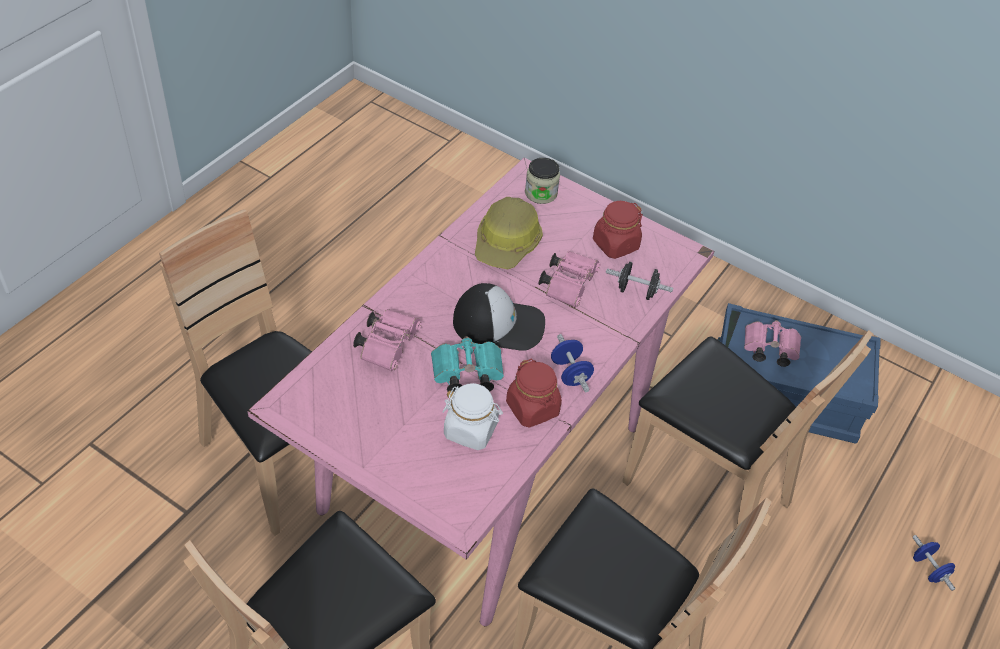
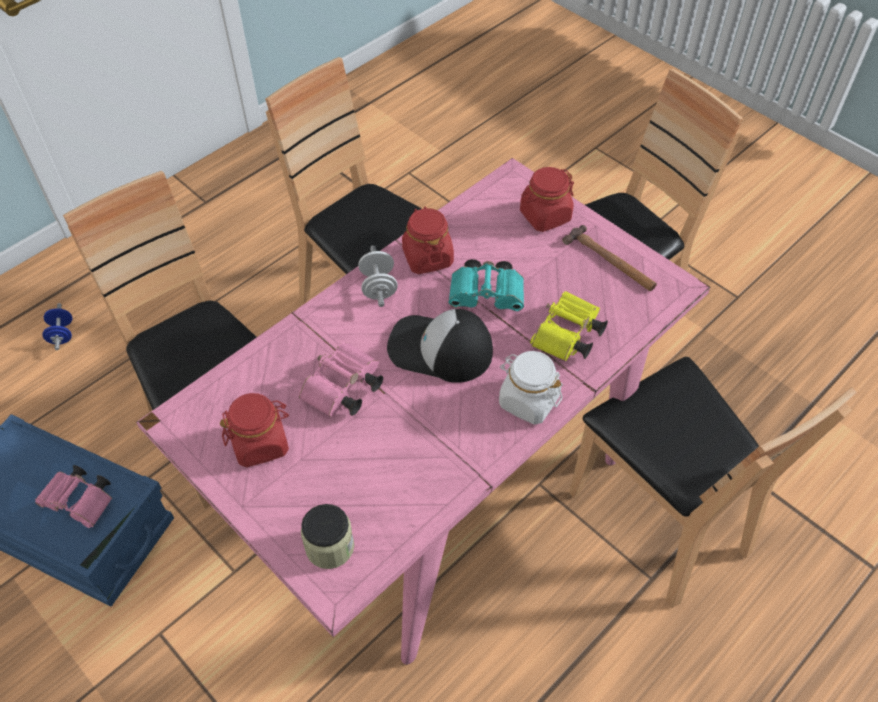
camera: 165 degrees left, 5 degrees up
pink binoculars [353,309,422,371] -> yellow binoculars [530,291,608,361]
white jar [442,383,503,450] -> white jar moved to [499,351,563,425]
hard hat [475,197,543,269] -> none
blue dumbbell [551,334,594,392] -> white dumbbell [358,245,398,307]
black dumbbell [606,262,673,300] -> none
none -> red jar [520,167,574,232]
none -> hammer [562,225,657,291]

